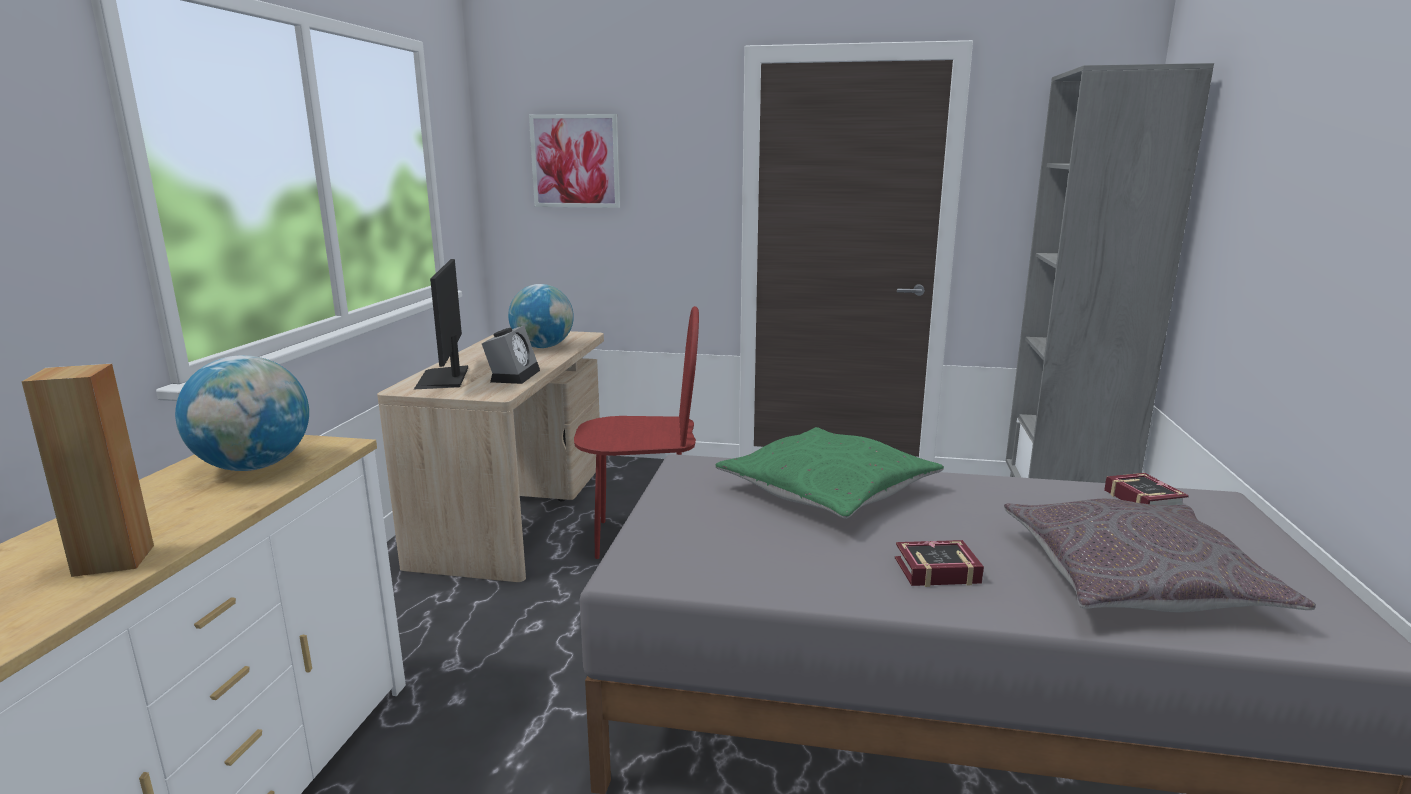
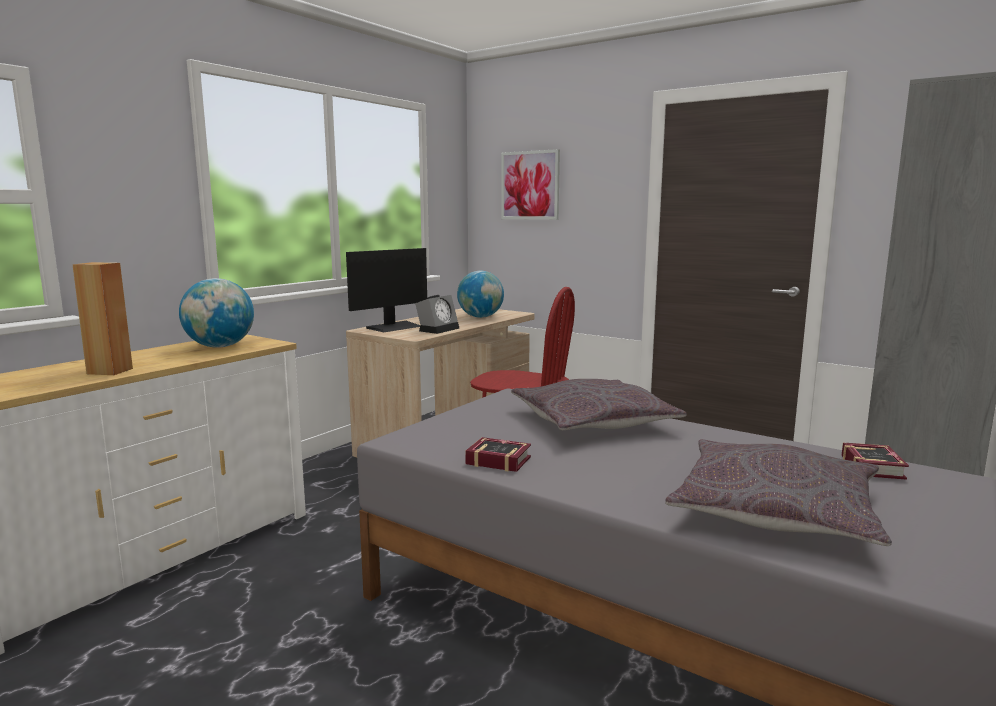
camera: 25 degrees right, 5 degrees down
monitor [414,259,468,389] -> monitor turned 150 degrees counterclockwise [346,248,427,332]
green pillow [715,427,944,519] -> grey pillow [511,379,687,430]
book [895,540,984,587] -> book moved to [465,437,531,472]

